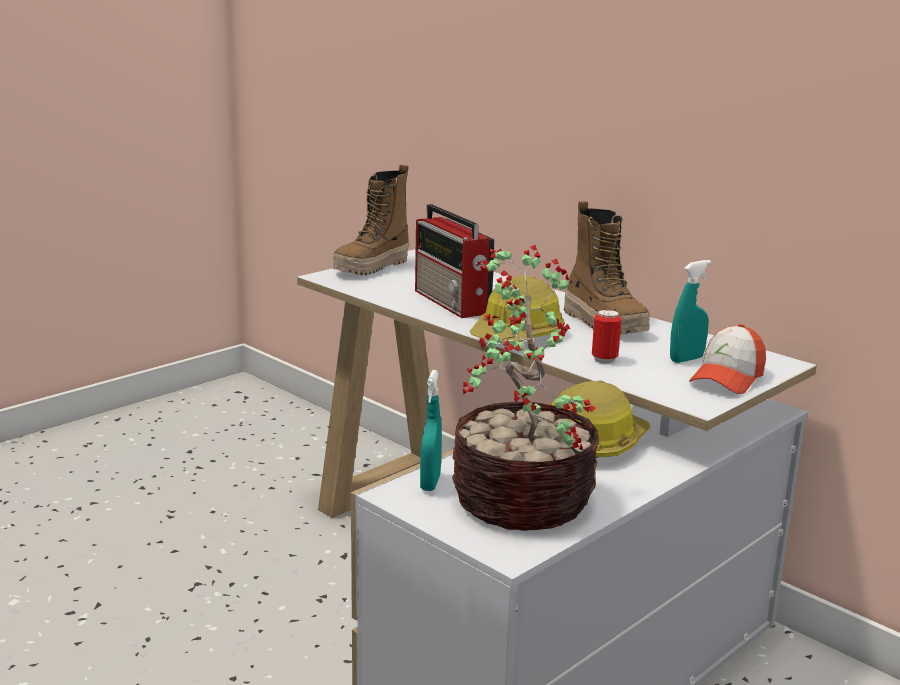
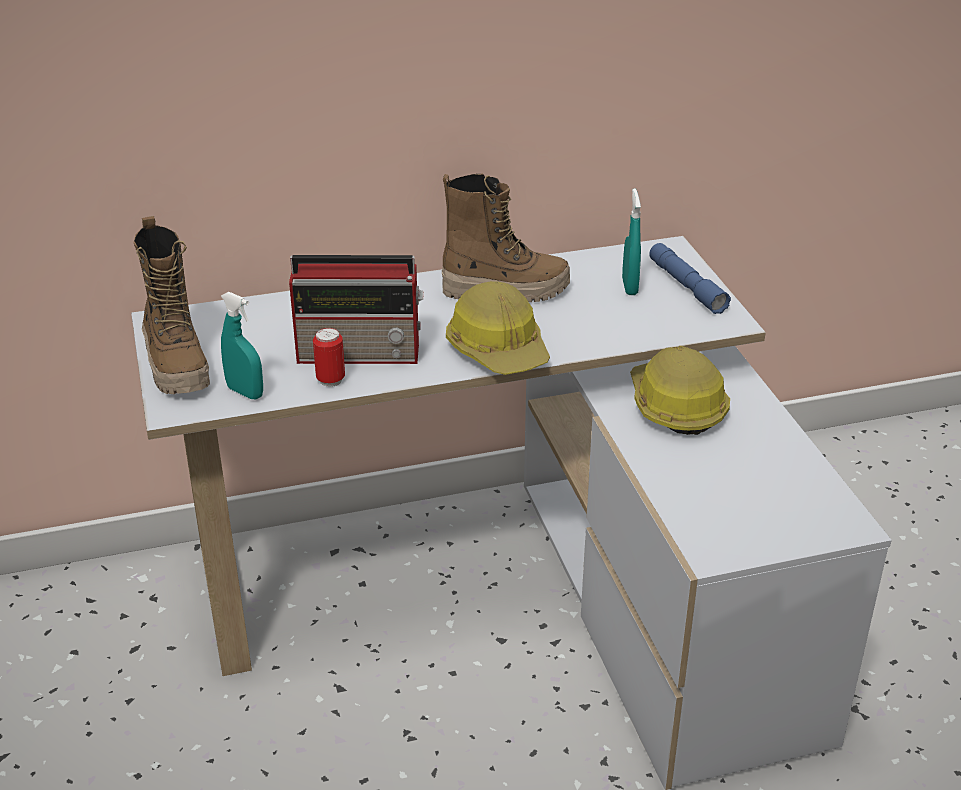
camera: 60 degrees left, 15 degrees up
turquoise spray bottle [420,370,442,491] -> turquoise spray bottle moved to [221,292,263,399]
potted plant [452,245,599,531] -> none
can [592,309,621,364] -> can moved to [313,328,345,387]
cap [689,324,766,394] -> blue flashlight [649,243,731,314]

